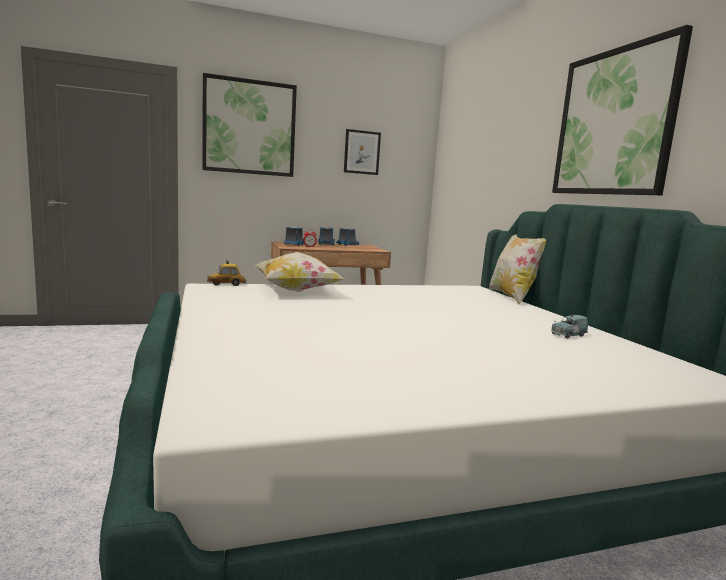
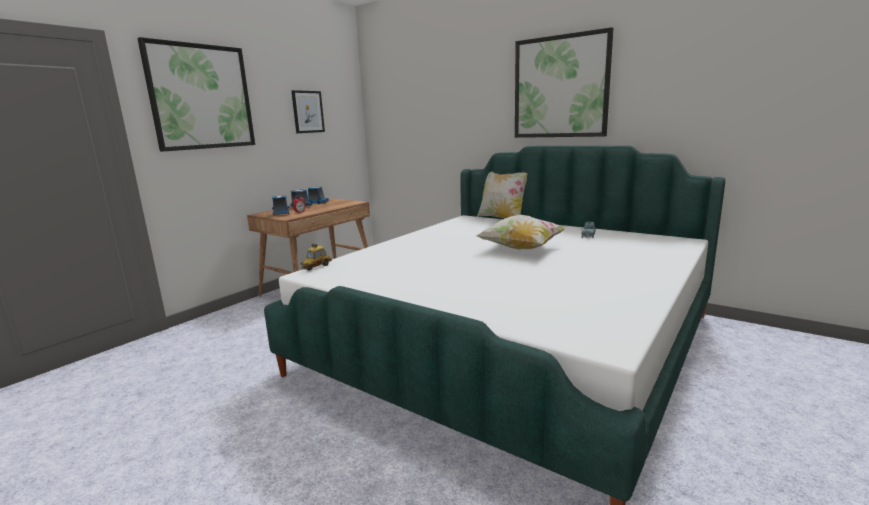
camera: 35 degrees left, 5 degrees up
pillow [255,252,344,292] -> pillow moved to [476,215,566,250]

